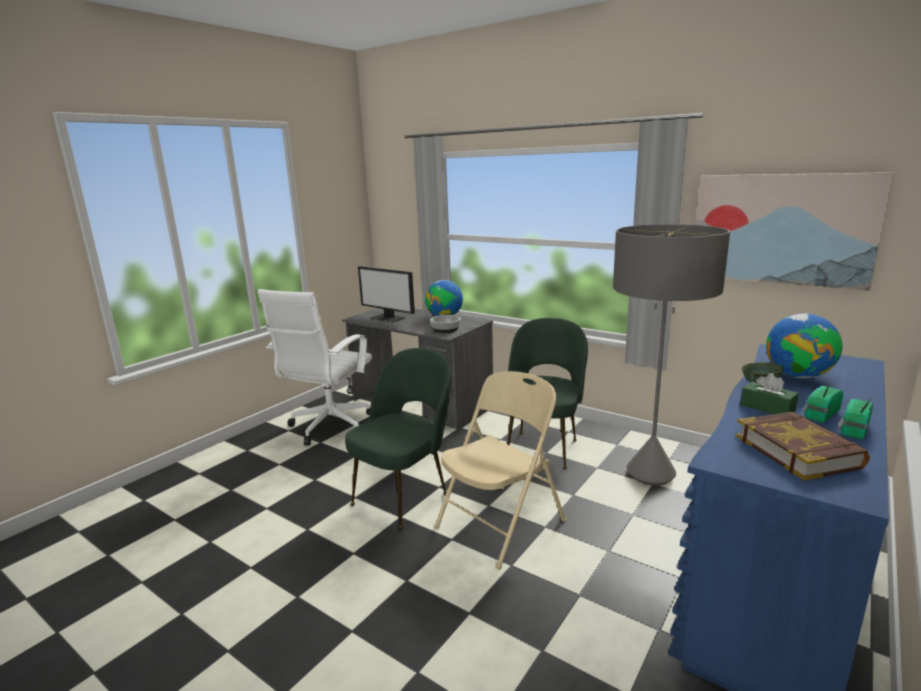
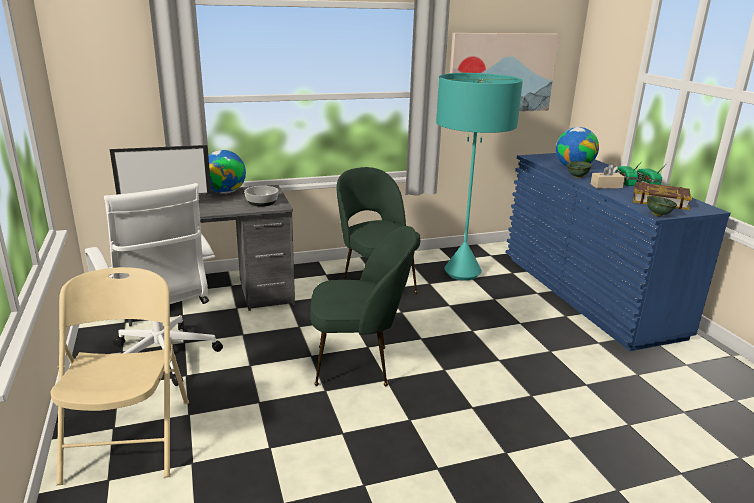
camera: 55 degrees left, 5 degrees up
green chair [345,348,451,530] -> green chair turned 105 degrees clockwise [310,226,417,386]
beige chair [434,371,566,570] -> beige chair moved to [51,267,189,485]
grey floor lamp [613,224,730,486] -> turquoise floor lamp [436,73,523,281]
green tissue box [740,373,799,414] -> beige tissue box [591,164,625,189]
none -> green bowl [647,196,677,216]

